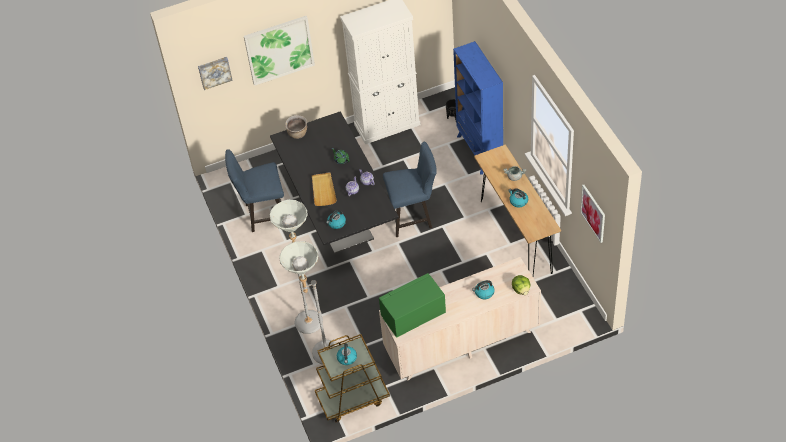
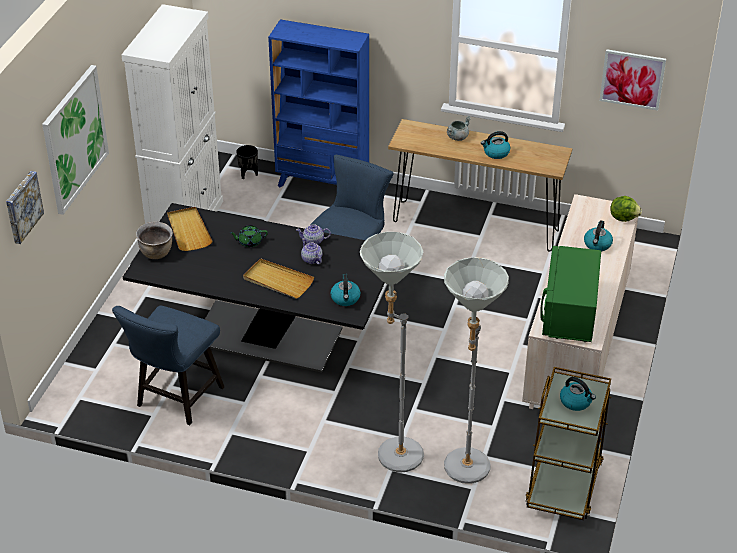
camera: 55 degrees left, 10 degrees down
none -> beige tray [167,207,213,251]

